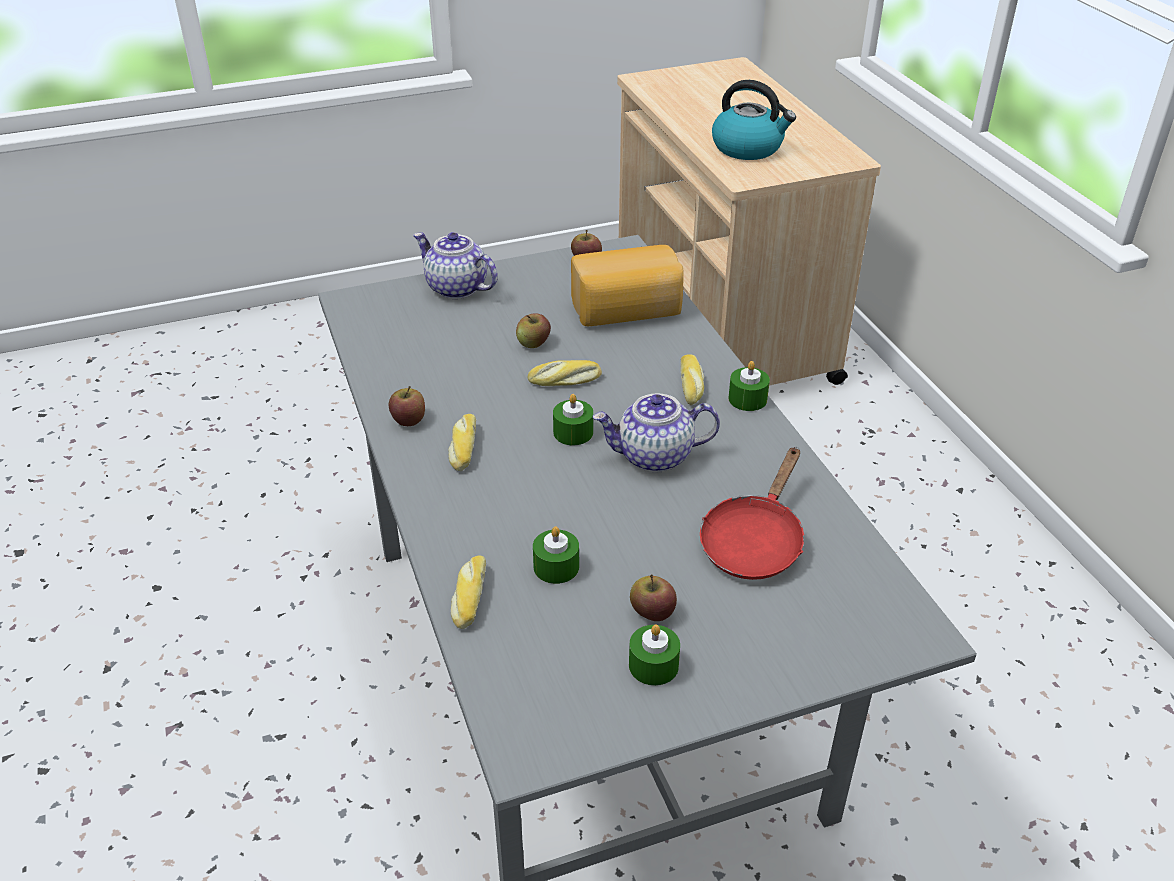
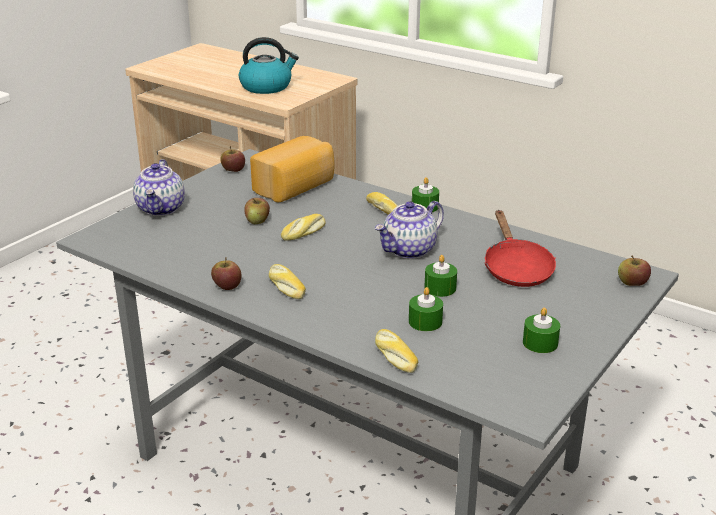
camera: 35 degrees left, 10 degrees down
teapot [413,232,498,299] -> teapot turned 90 degrees counterclockwise [133,159,185,216]
green candle [553,394,593,445] -> green candle moved to [424,255,457,297]
apple [630,575,677,621] -> apple moved to [618,255,651,286]

